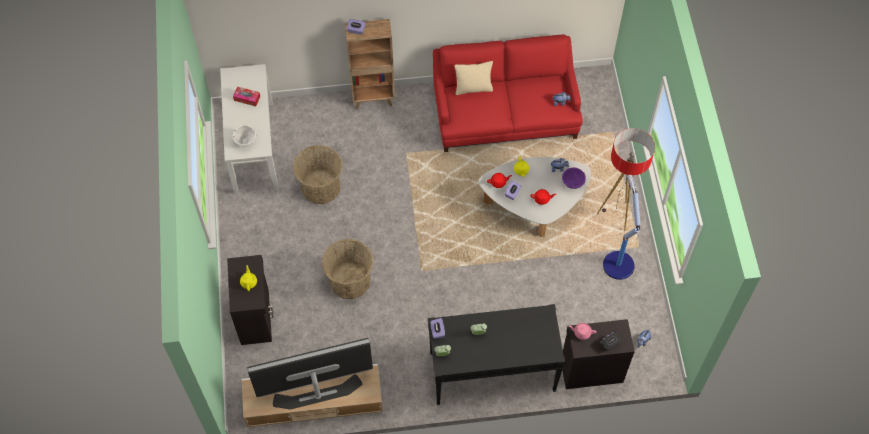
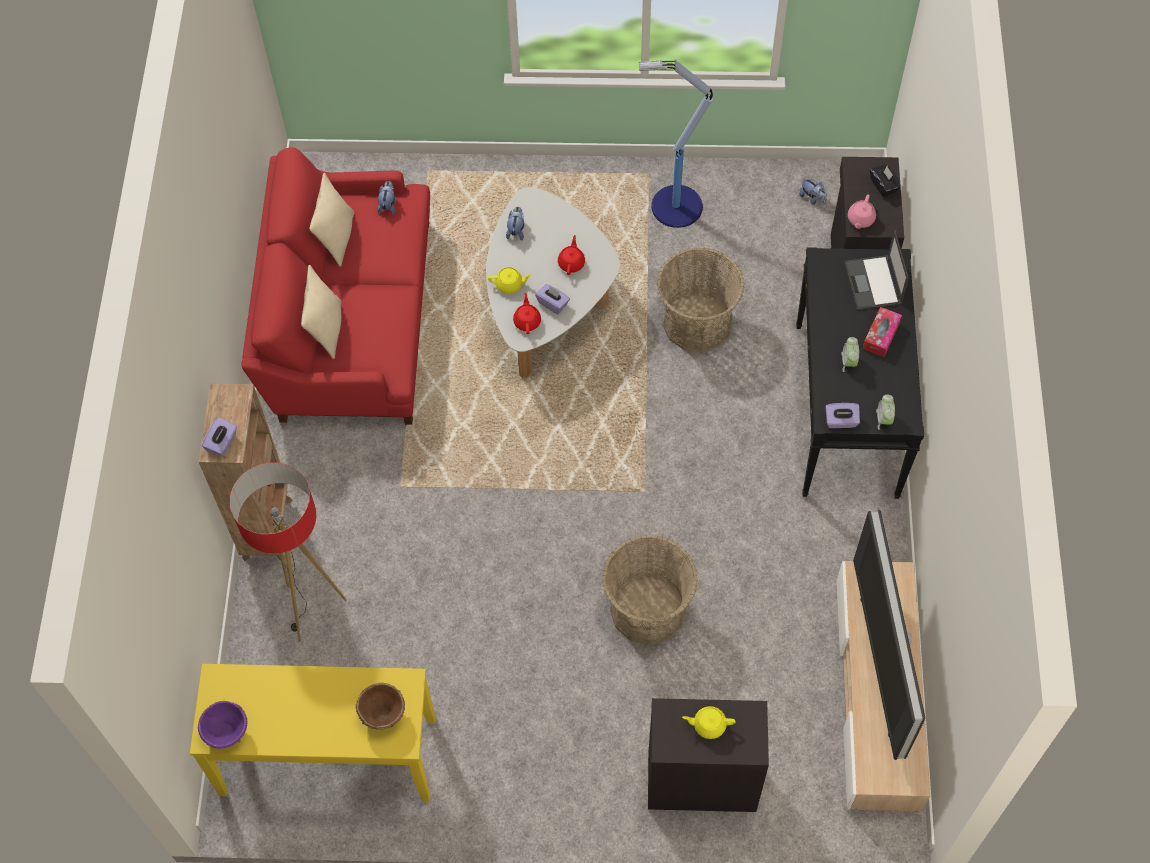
camera: 80 degrees left, 0 degrees up
white console table [220,64,279,195] -> yellow console table [190,664,436,801]
tissue box [233,86,260,106] -> tissue box moved to [863,307,902,357]
white bowl [233,125,257,147] -> brown bowl [356,683,405,730]
basket [293,145,342,204] -> basket moved to [657,248,745,352]
purple bowl [562,168,586,189] -> purple bowl moved to [198,701,247,749]
floor lamp [597,128,655,231] -> floor lamp moved to [229,462,347,642]
none -> beige pillow [309,173,354,267]
none -> laptop [845,230,909,310]

